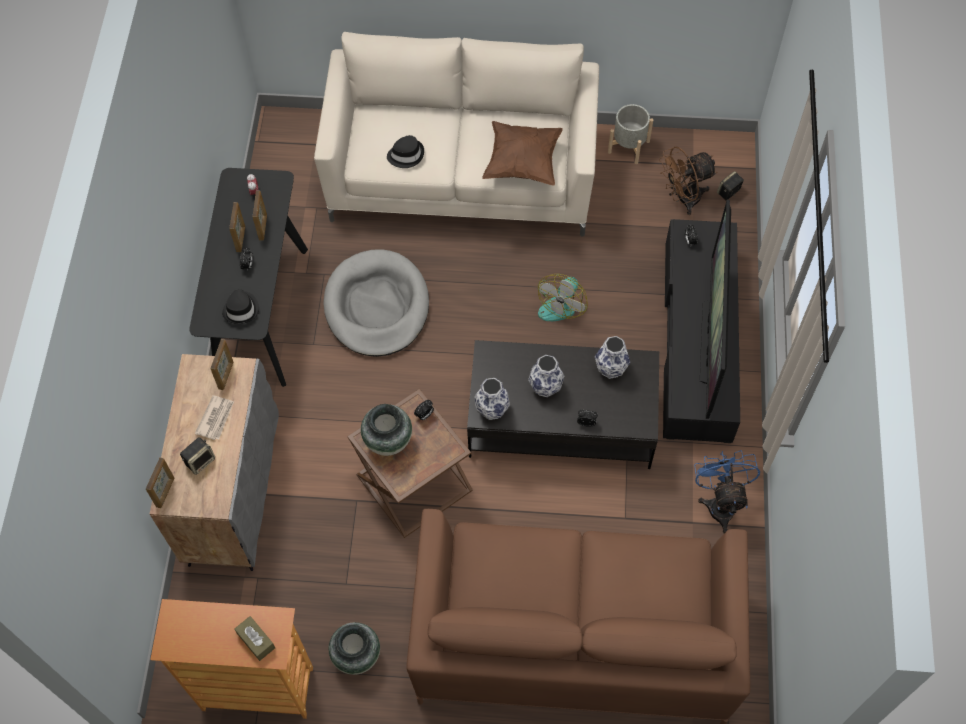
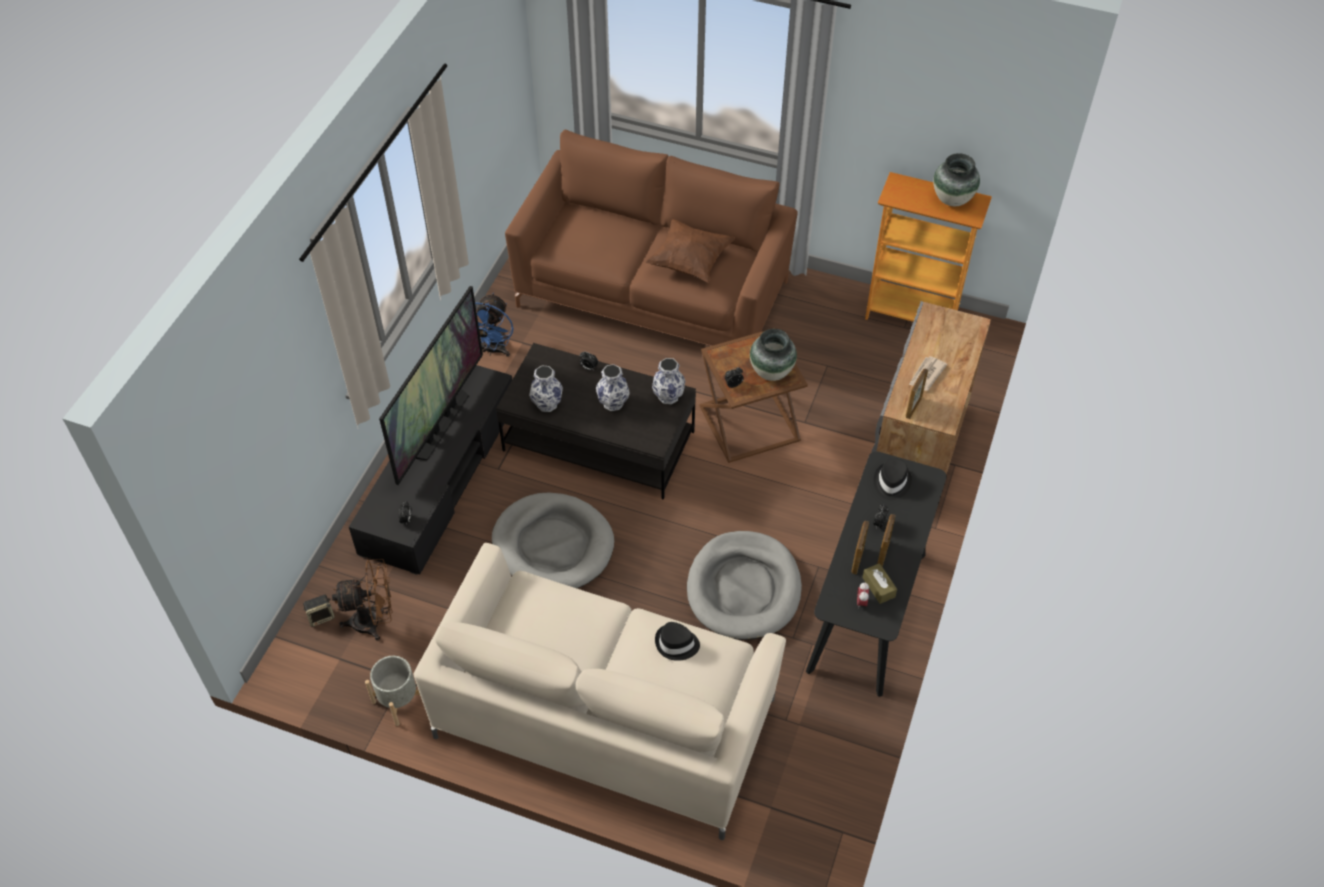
camera: 165 degrees left, 10 degrees down
picture frame [146,457,174,508] -> none
speaker [180,437,215,475] -> none
brown tissue box [234,616,275,661] -> brown tissue box moved to [862,563,897,604]
vase [329,622,380,675] -> vase moved to [933,153,980,206]
brown pillow [482,121,563,186] -> brown pillow moved to [645,219,735,283]
fan [537,274,588,321] -> grey dog bed [492,492,614,588]

